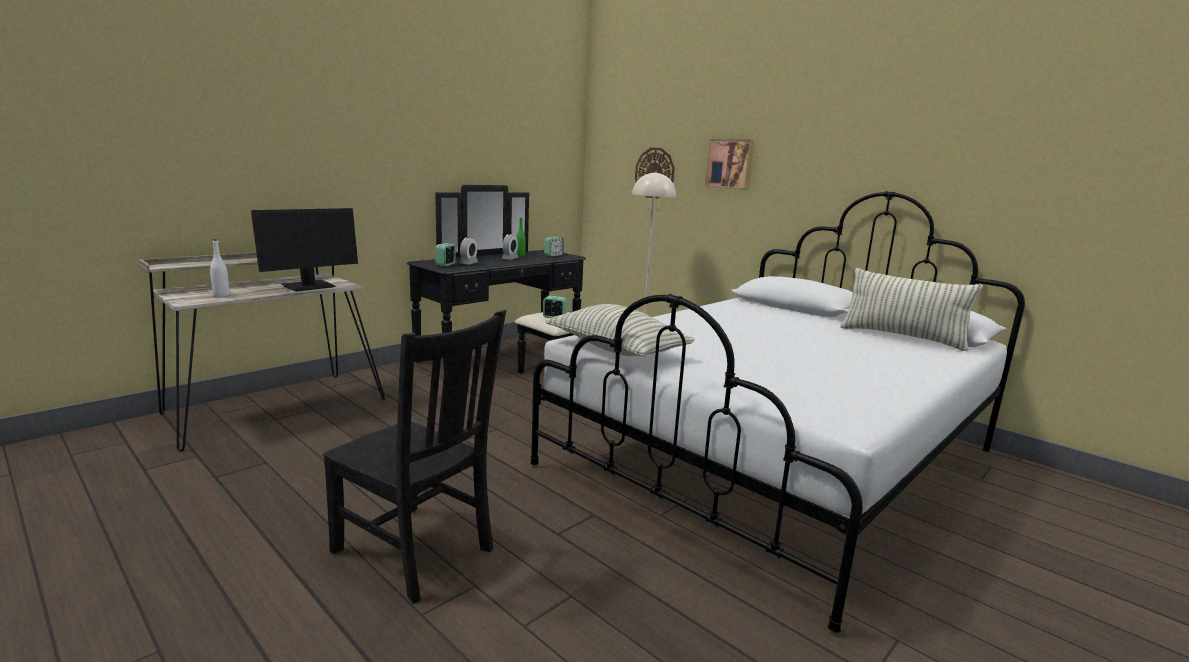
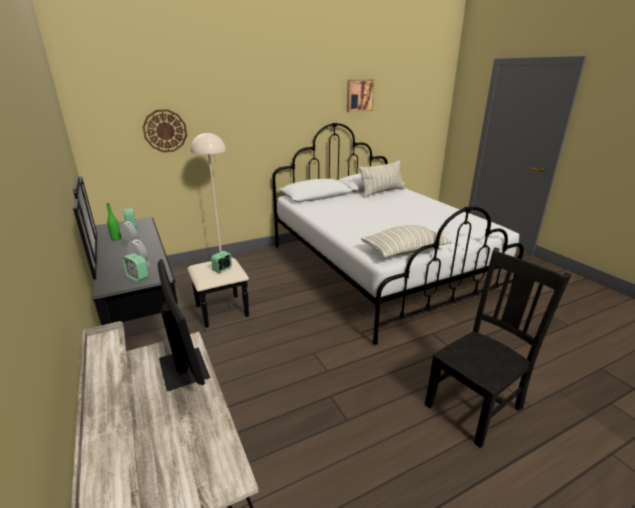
camera: 70 degrees left, 10 degrees up
white bottle [210,239,229,297] -> none
picture [705,139,754,190] -> picture moved to [347,79,375,112]

